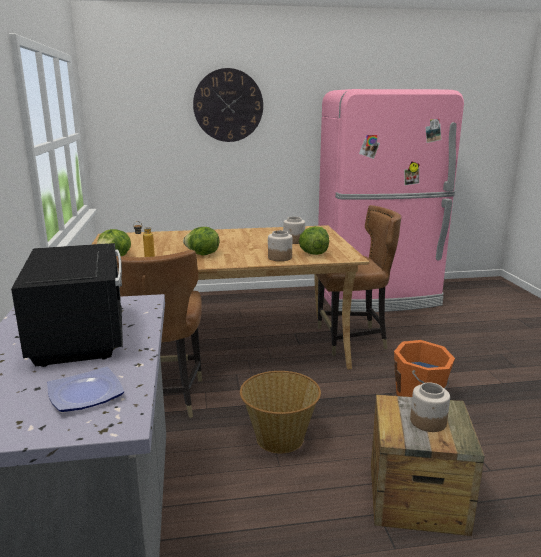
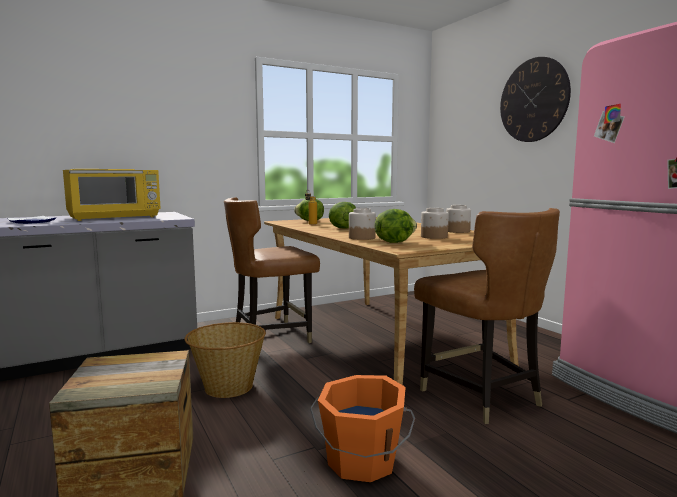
camera: 70 degrees right, 10 degrees down
black microwave [11,243,123,367] -> yellow microwave [63,169,161,221]
jar [410,382,450,432] -> jar moved to [446,205,471,233]

